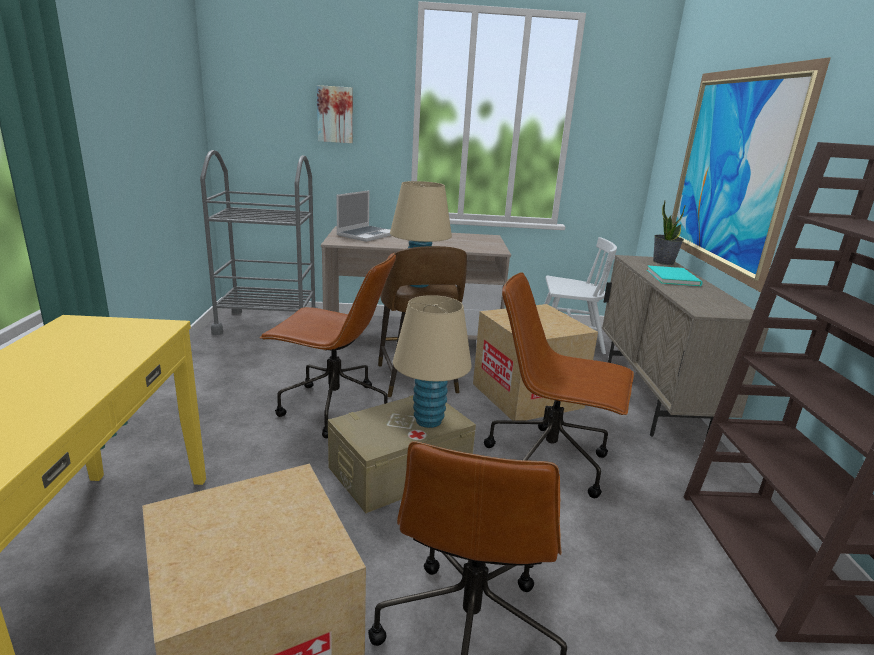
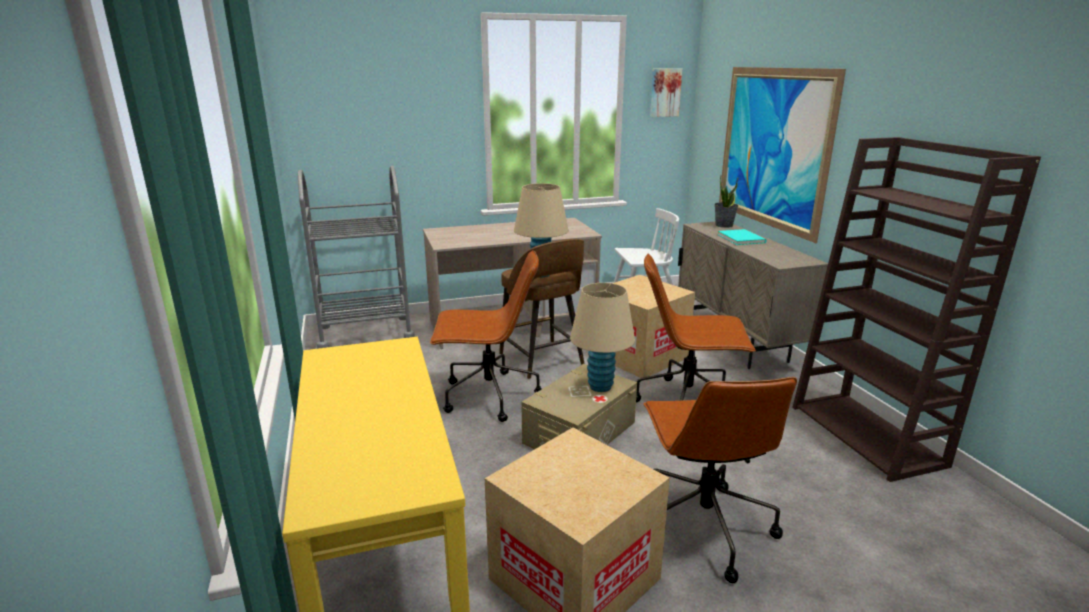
camera: 15 degrees left, 0 degrees up
picture [317,85,353,143] -> picture moved to [650,68,682,117]
laptop [336,190,391,242] -> none

